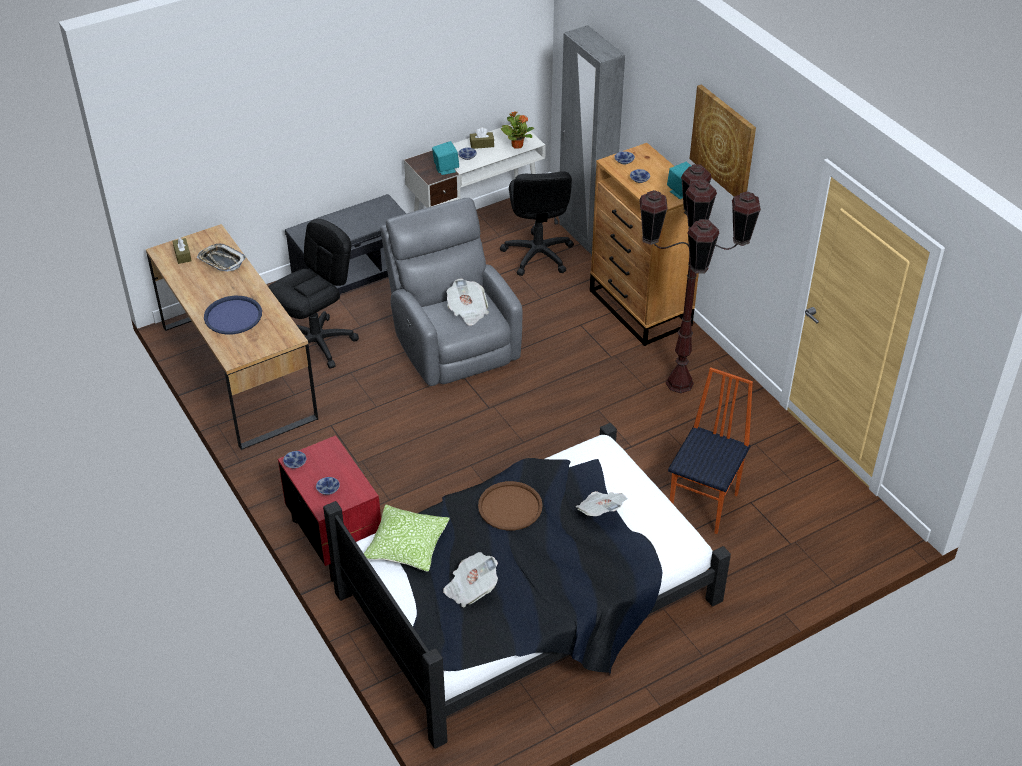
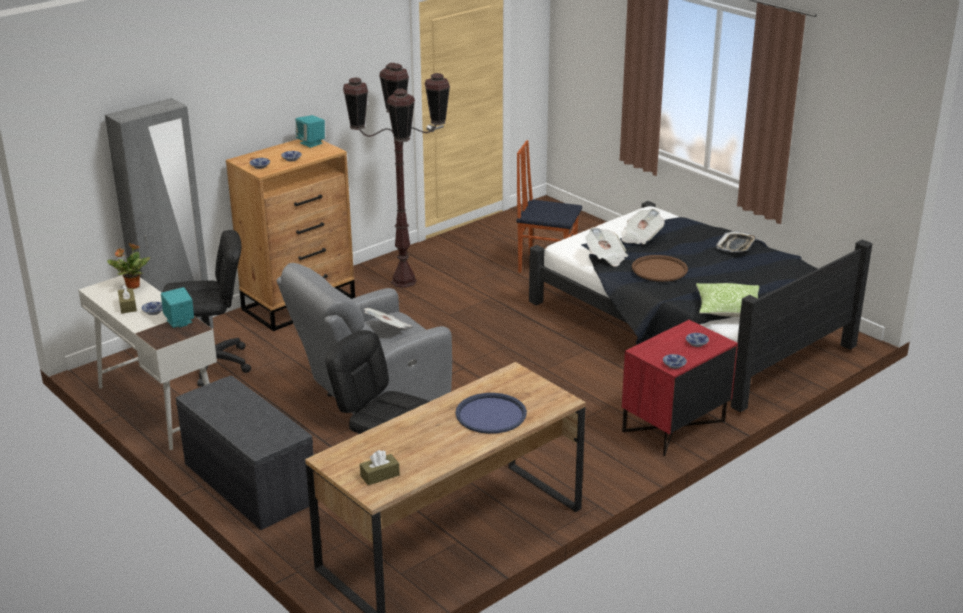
camera: 100 degrees left, 15 degrees down
tray [197,244,246,272] -> tray moved to [716,231,757,252]
newspaper [443,552,498,608] -> newspaper moved to [585,227,628,267]
picture [690,84,756,196] -> none

